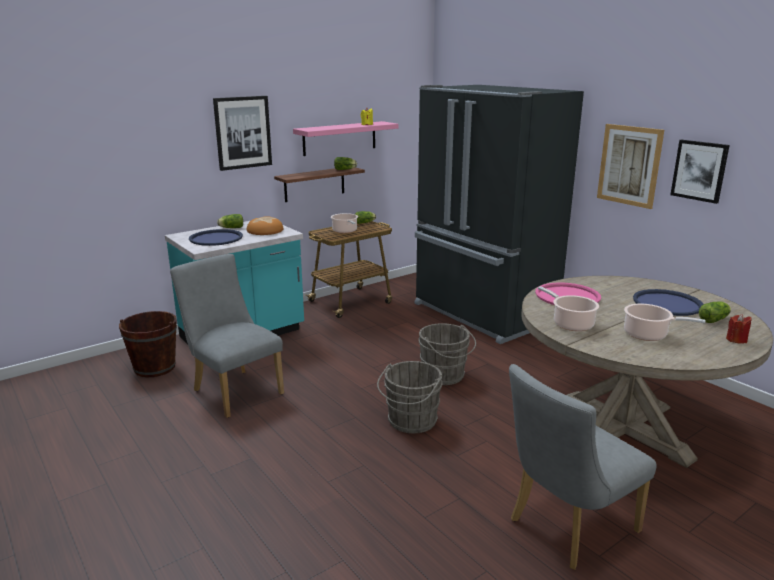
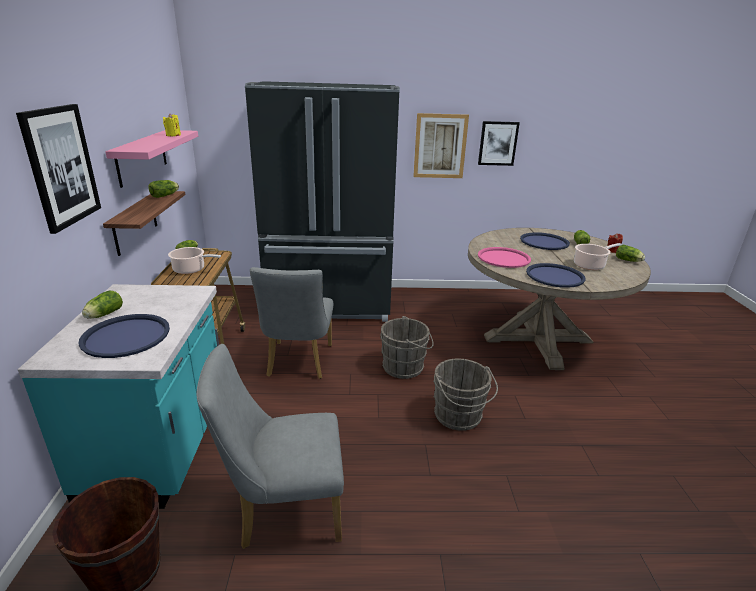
camera: 55 degrees left, 5 degrees up
bread [247,216,283,235] -> none
grey chair [509,364,656,570] -> grey chair moved to [250,267,333,379]
cooking pot [538,287,599,331] -> blue tray [526,263,586,288]
none -> lettuce [616,245,645,262]

